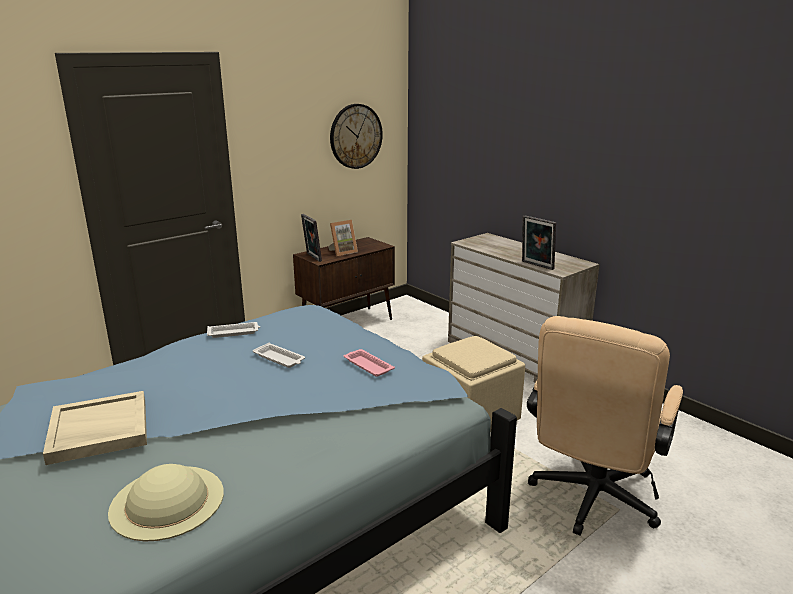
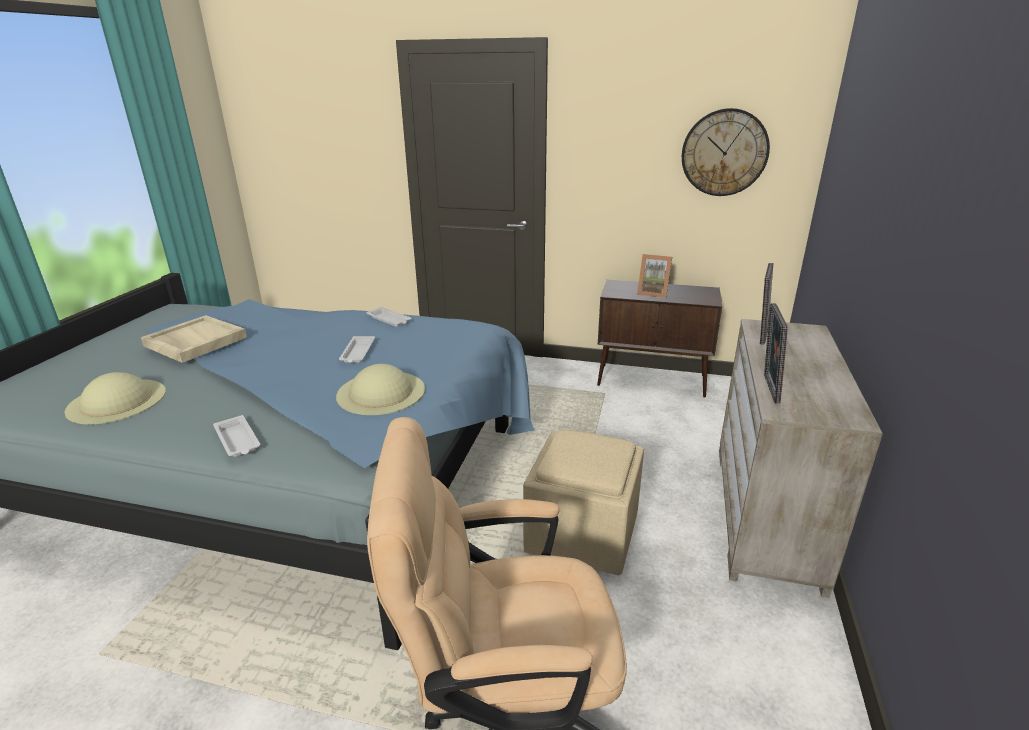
camera: 55 degrees right, 5 degrees up
picture frame [301,214,322,262] -> picture frame moved to [760,263,773,345]
pink tray [344,349,395,377] -> beige hat [336,364,425,415]
none -> white tray [213,415,260,457]

